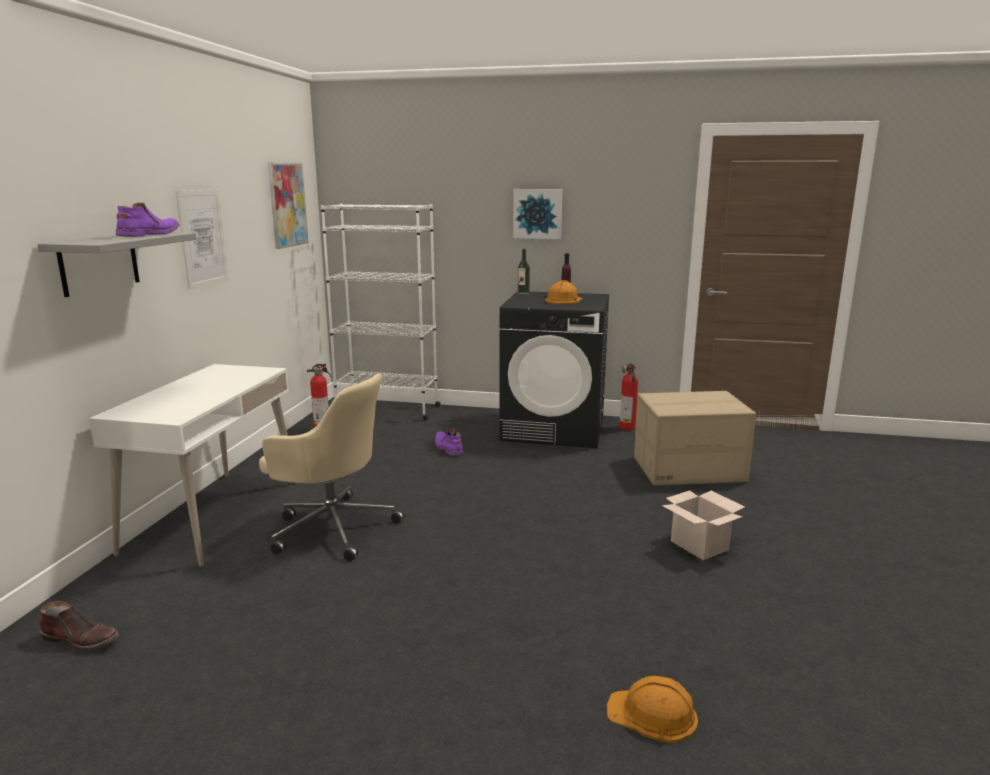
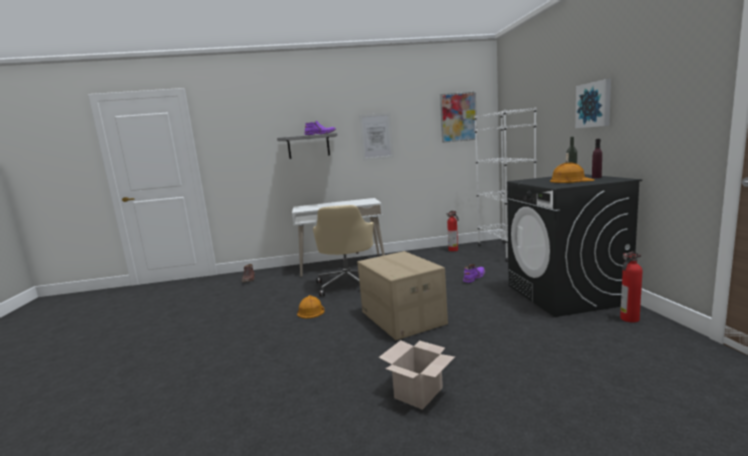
camera: 70 degrees right, 5 degrees down
orange hard hat [607,676,698,743] -> orange hard hat moved to [297,295,324,319]
cardboard box [634,391,756,486] -> cardboard box moved to [357,251,448,340]

